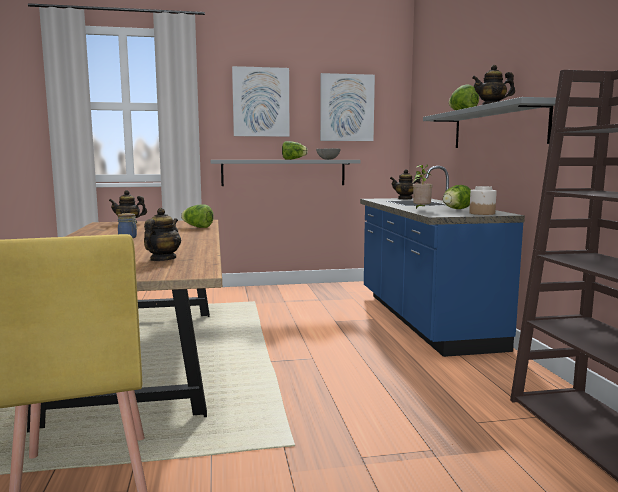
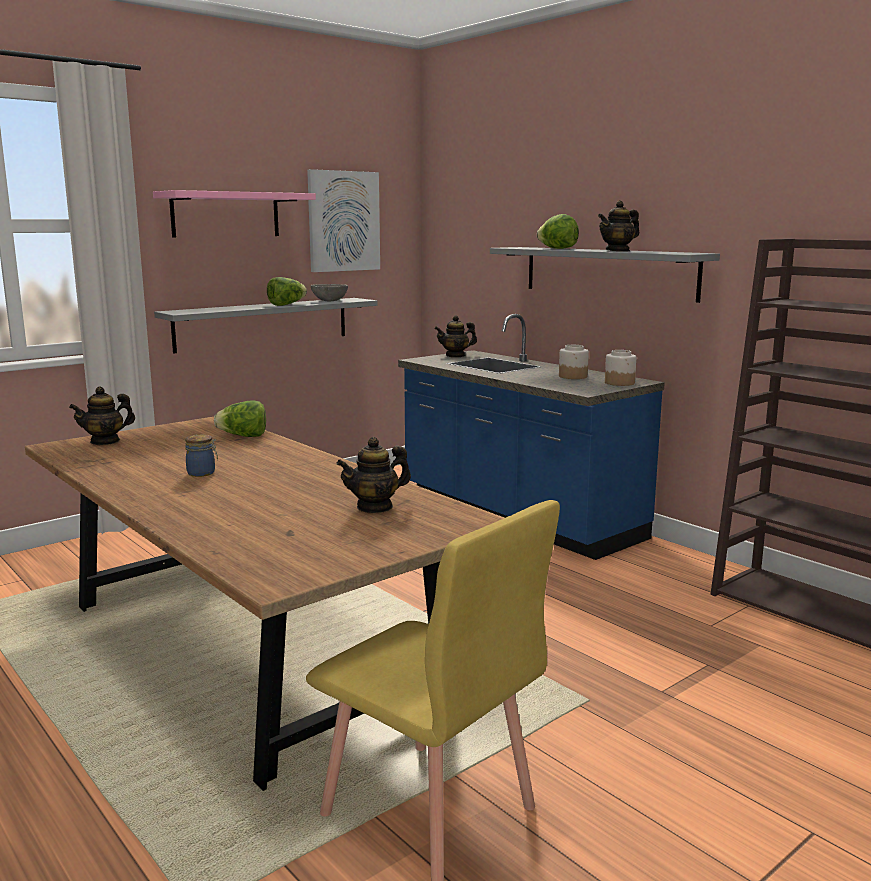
camera: 30 degrees left, 5 degrees up
teapot [144,208,181,261] -> teapot turned 105 degrees counterclockwise [336,437,411,513]
picture [232,66,290,137] -> pink shelf [153,190,316,237]
potted plant [412,164,433,209] -> none
lettuce [443,185,471,209] -> jar [559,345,589,379]

